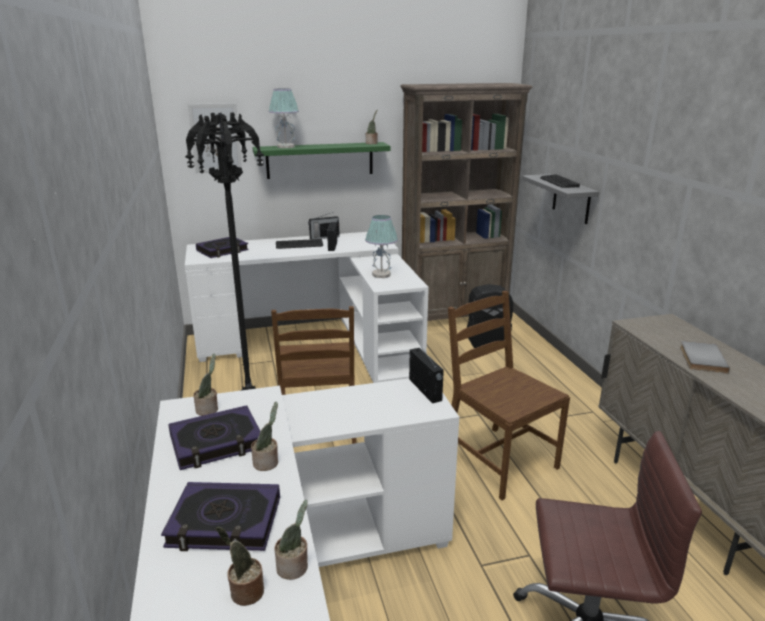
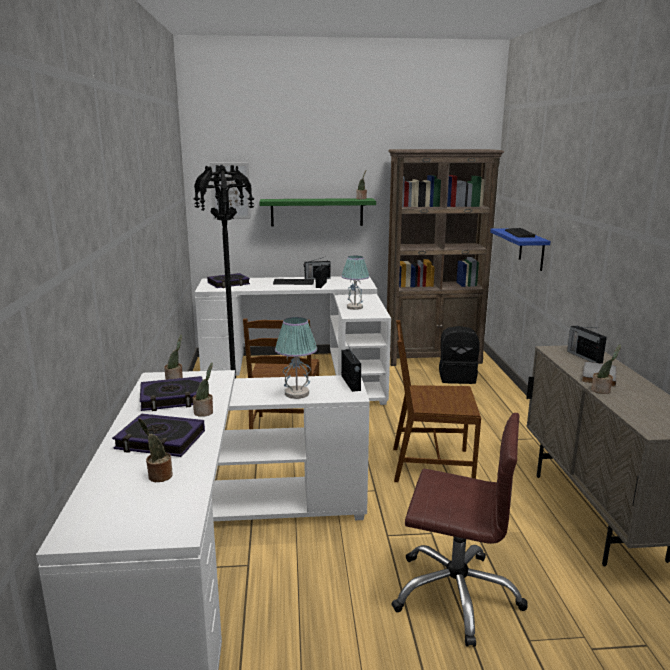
camera: 10 degrees right, 5 degrees down
table lamp [269,89,299,148] -> table lamp moved to [275,317,317,399]
potted plant [274,500,308,580] -> potted plant moved to [591,344,621,394]
brown chair [448,291,570,501] -> brown chair turned 60 degrees counterclockwise [393,320,481,482]
grey shelf [522,174,600,224] -> blue shelf [490,228,550,271]
none -> radio [567,325,607,363]

